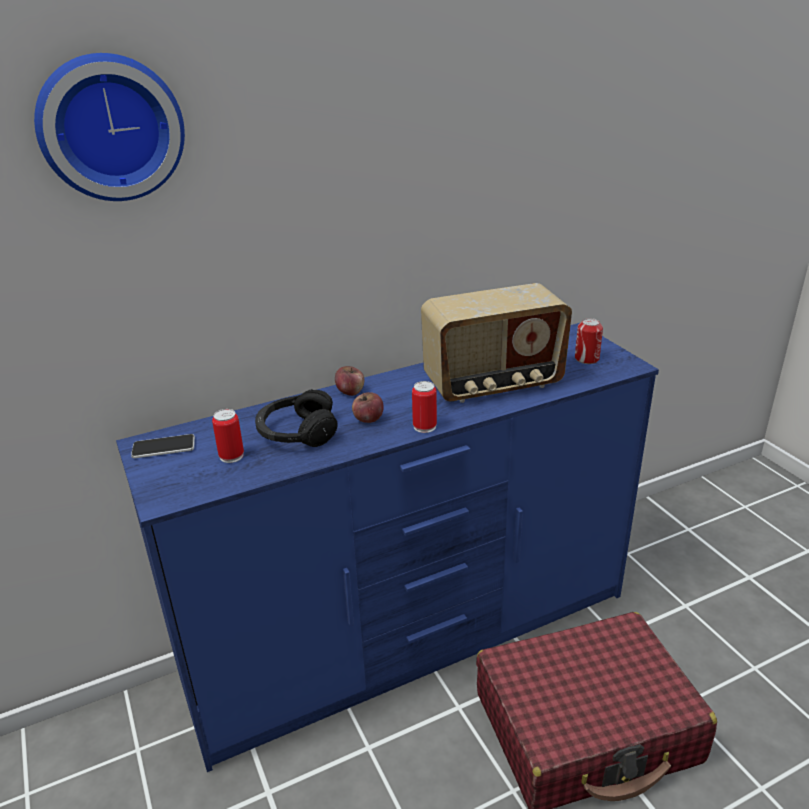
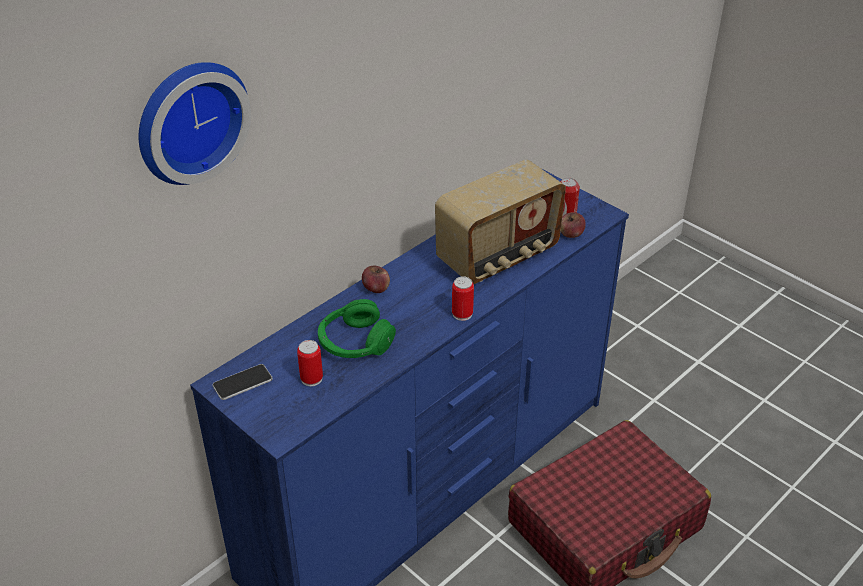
camera: 20 degrees left, 10 degrees up
black headphones [255,389,338,447] -> green headphones [318,299,396,358]
apple [352,392,384,423] -> apple moved to [561,212,586,238]

